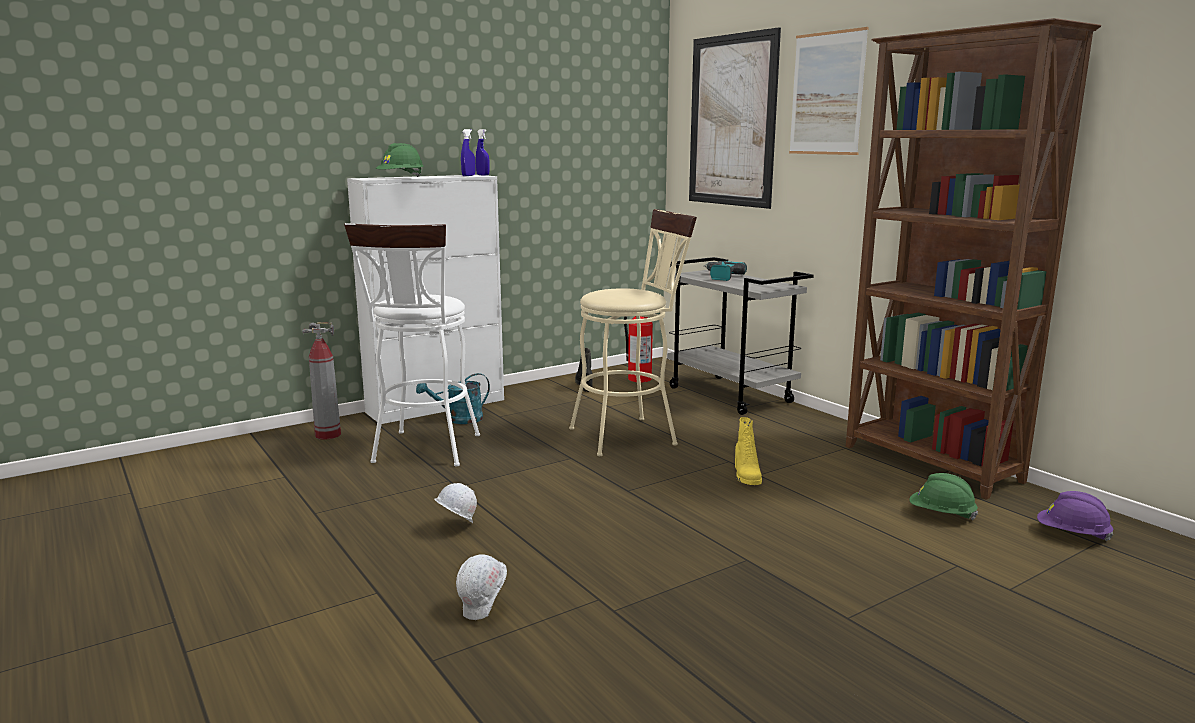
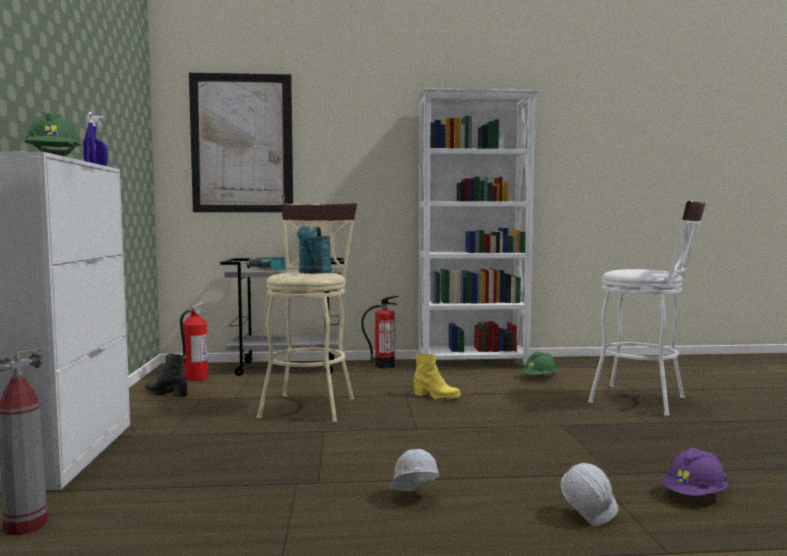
camera: 60 degrees left, 10 degrees down
white stool [344,223,480,466] -> white stool moved to [588,201,706,416]
turquoise watering can [416,373,490,424] -> turquoise watering can moved to [297,226,332,274]
picture [789,27,869,155] -> none
brown bookcase [846,18,1101,500] -> white bookcase [416,88,540,365]
purple hard hat [1037,491,1114,541] -> purple hard hat moved to [661,448,728,496]
none -> fire extinguisher [361,296,399,368]

